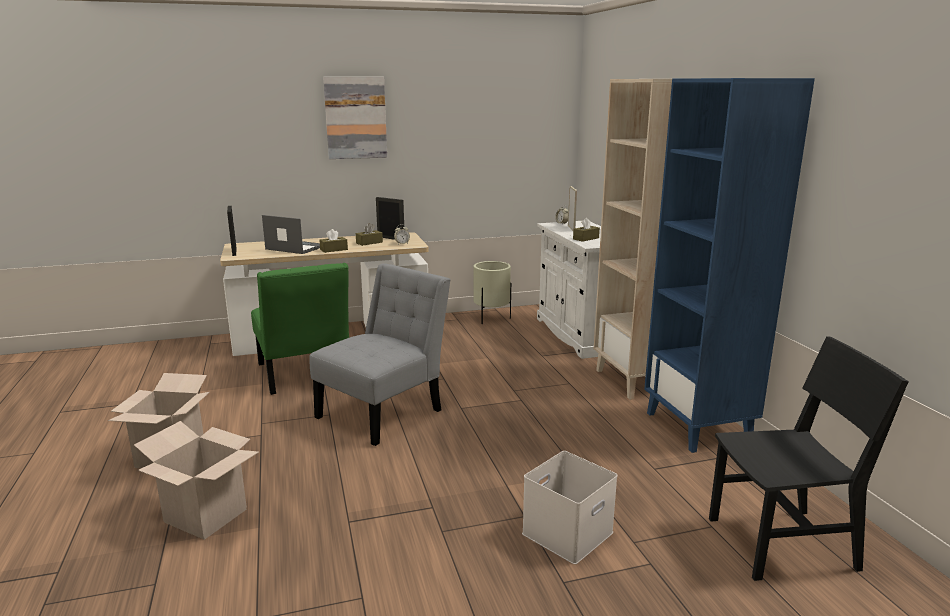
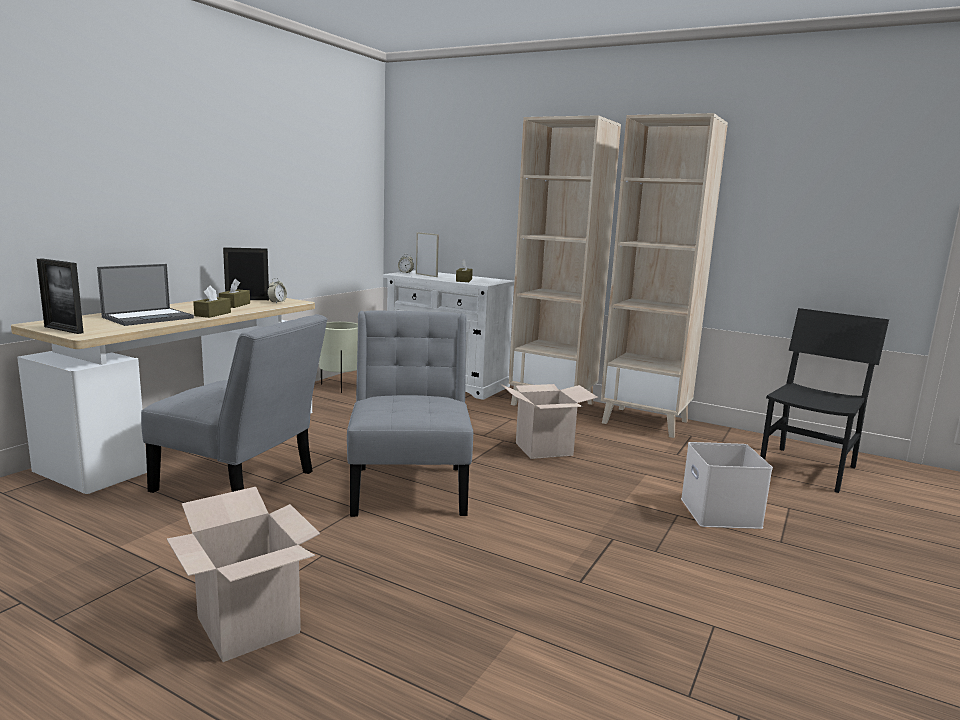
camera: 45 degrees left, 5 degrees down
cardboard box [134,421,259,540] -> cardboard box moved to [501,384,598,459]
green chair [251,263,349,395] -> grey chair [141,314,327,493]
laptop [262,215,320,254] -> laptop turned 150 degrees clockwise [97,264,194,326]
picture [323,77,387,159] -> none
blue bookcase [644,78,815,453] -> beige bookcase [601,113,728,438]

